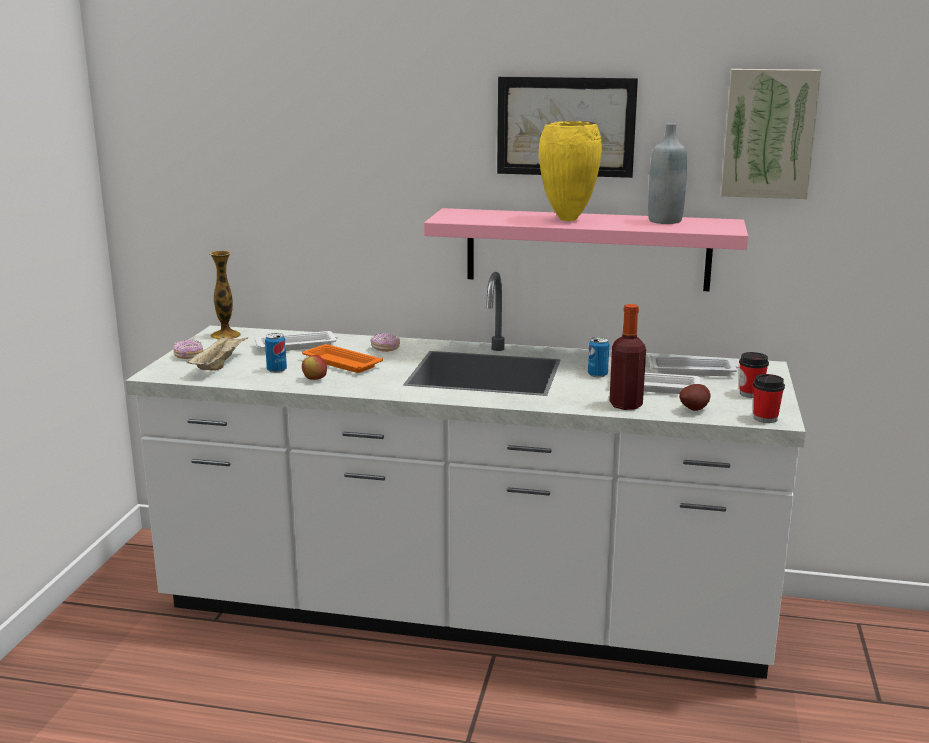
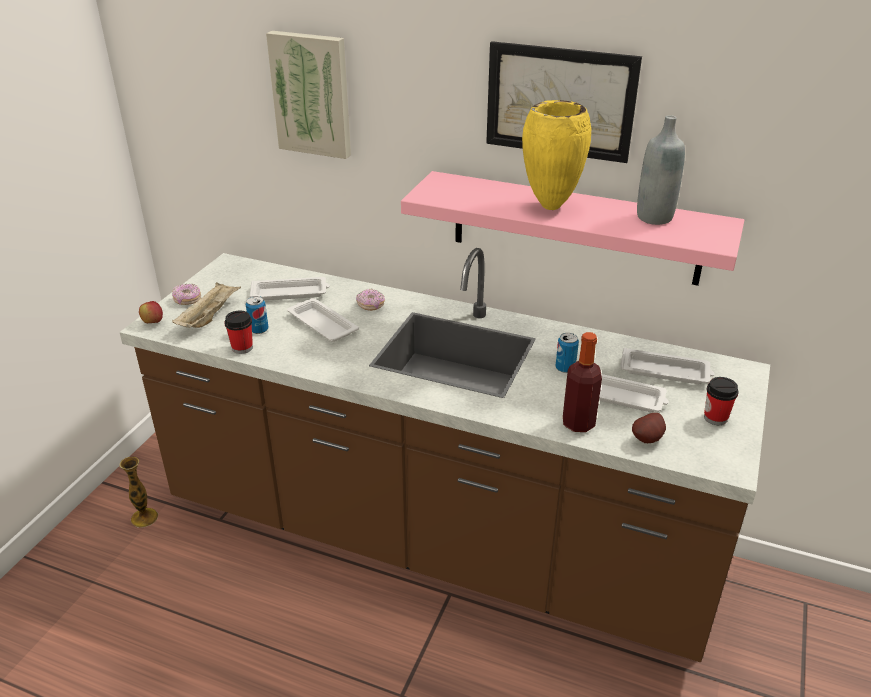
camera: 10 degrees right, 15 degrees up
white counter [125,272,805,679] -> brown counter [119,248,770,662]
vase [209,251,241,340] -> vase moved to [119,457,159,528]
orange tray [302,344,383,373] -> white tray [287,298,359,342]
apple [302,355,327,380] -> apple moved to [139,301,163,323]
picture [721,69,821,199] -> picture moved to [266,31,351,159]
cup [753,374,785,423] -> cup moved to [225,311,253,354]

